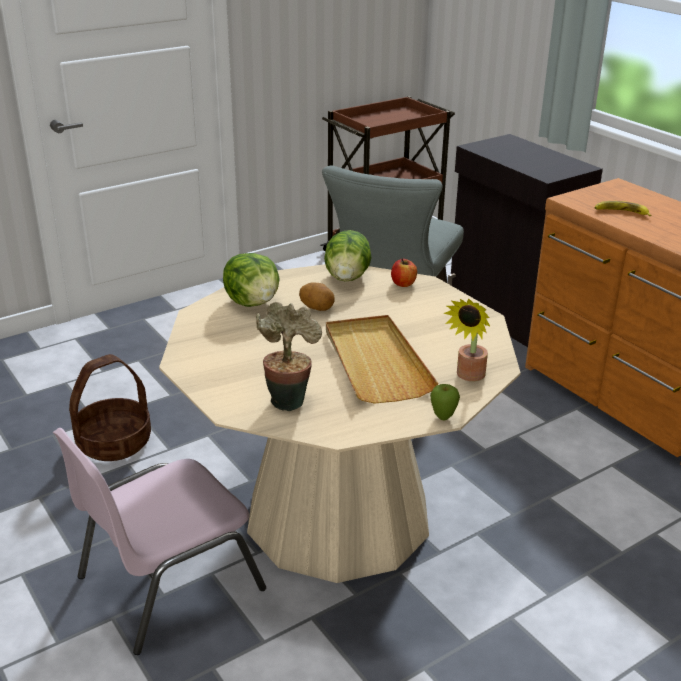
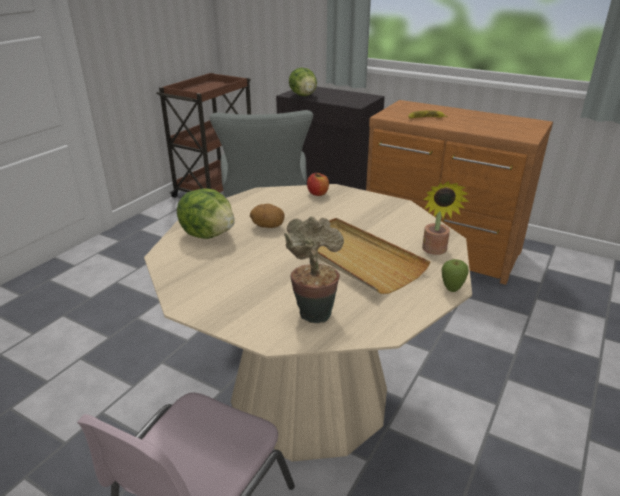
camera: 25 degrees left, 0 degrees up
basket [69,354,151,461] -> none
lettuce [324,230,372,282] -> lettuce moved to [289,68,317,96]

